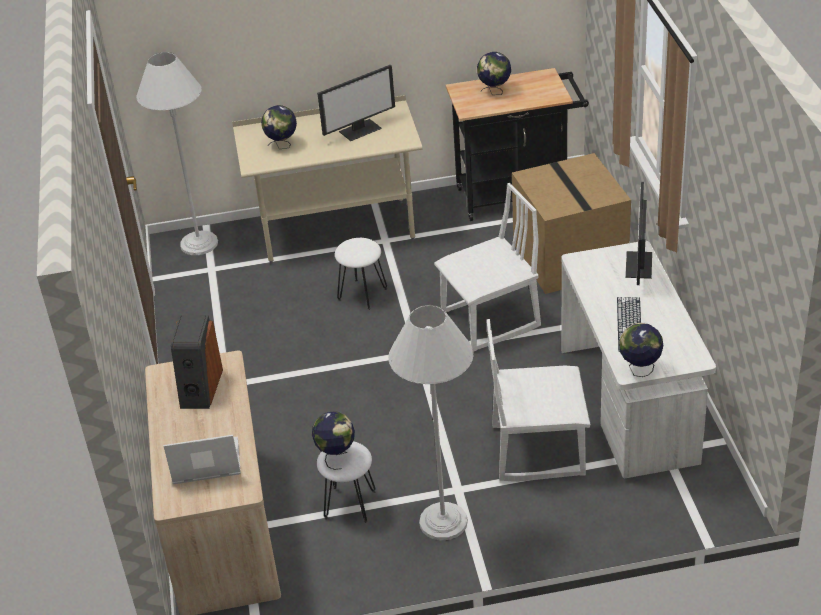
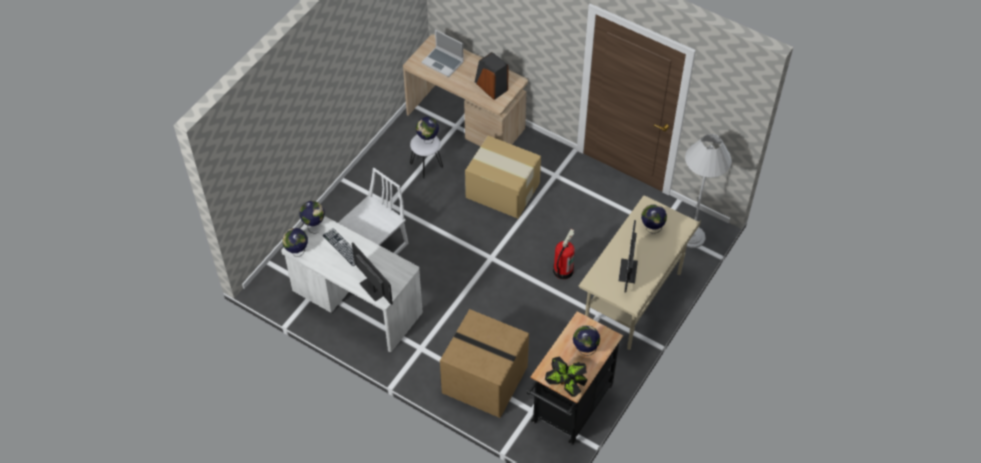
camera: 130 degrees right, 15 degrees up
laptop [163,435,241,484] -> laptop turned 90 degrees clockwise [421,29,464,77]
white stool [335,238,387,310] -> fire extinguisher [553,229,575,279]
white floor lamp [388,305,473,541] -> none
white chair [434,183,541,352] -> none
none -> globe [282,228,308,257]
none -> cardboard box [465,136,541,219]
none -> potted plant [545,356,588,397]

